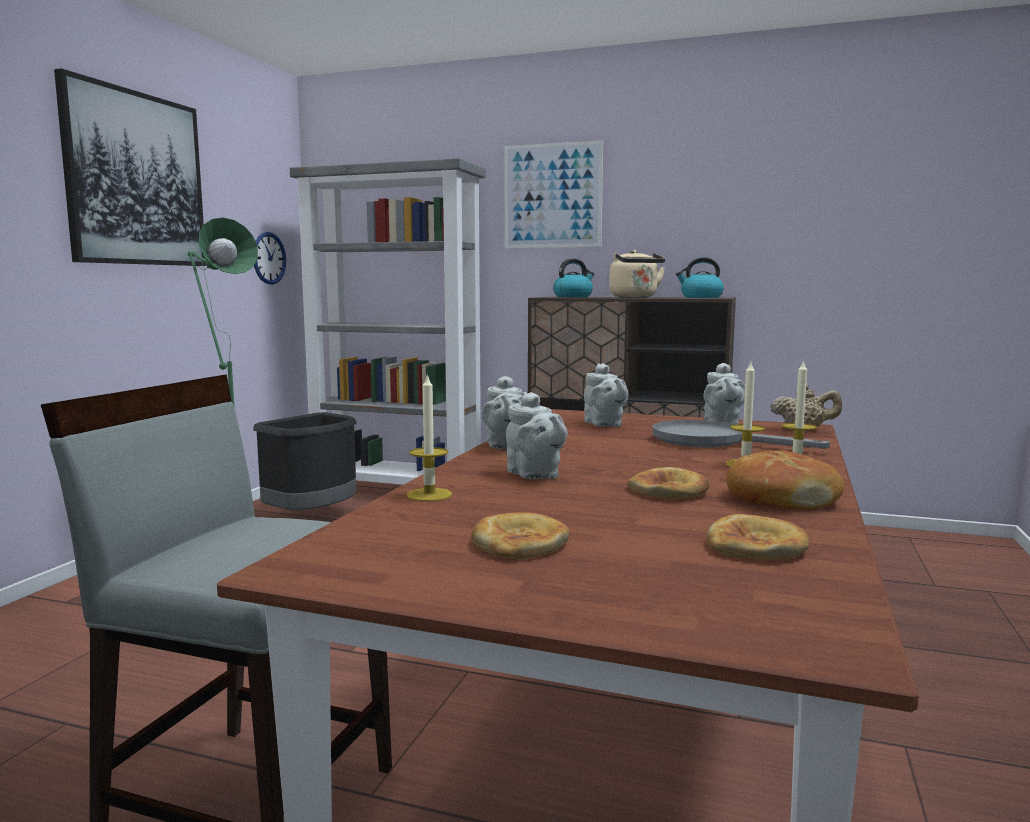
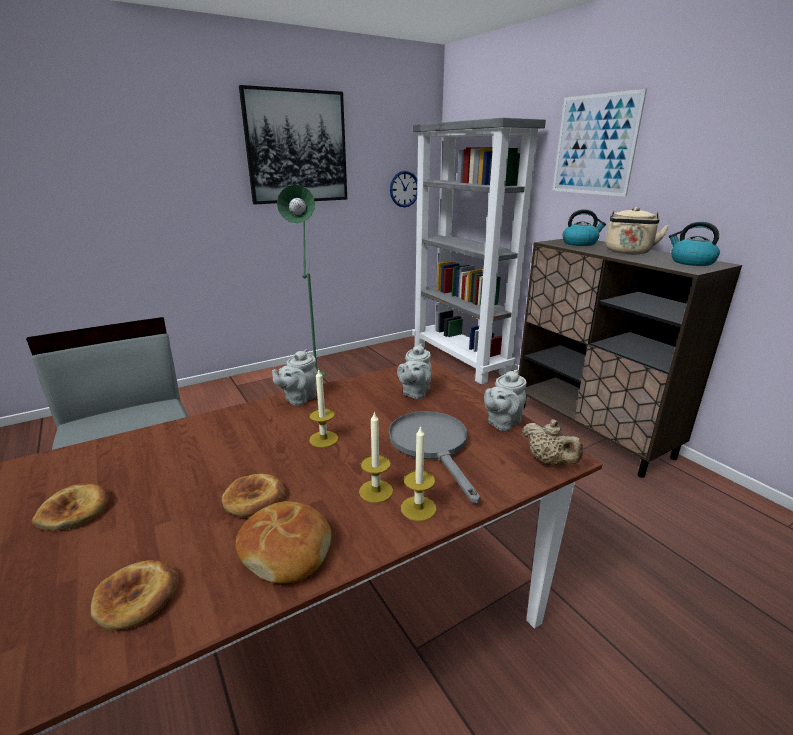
camera: 40 degrees right, 15 degrees up
black trash can [253,412,357,511] -> none
candle [407,373,452,501] -> candle moved to [309,368,338,447]
grey teapot [506,392,568,479] -> none

